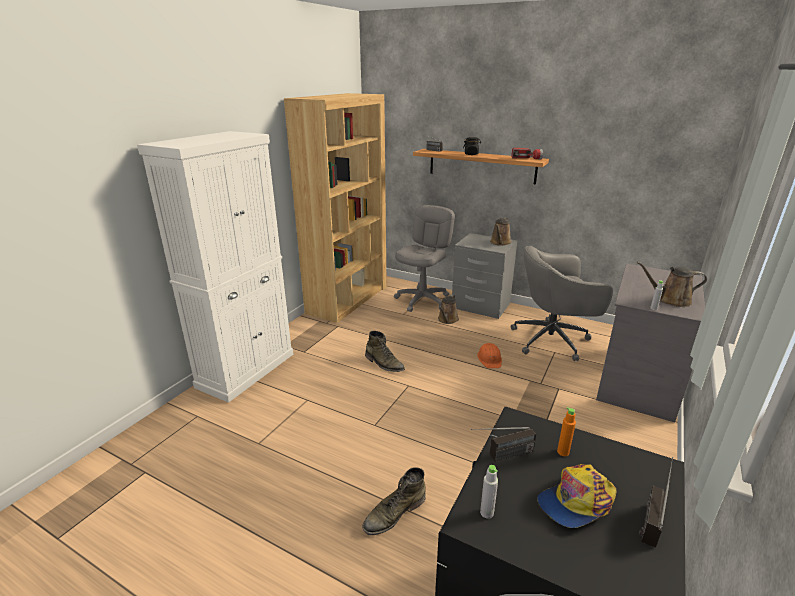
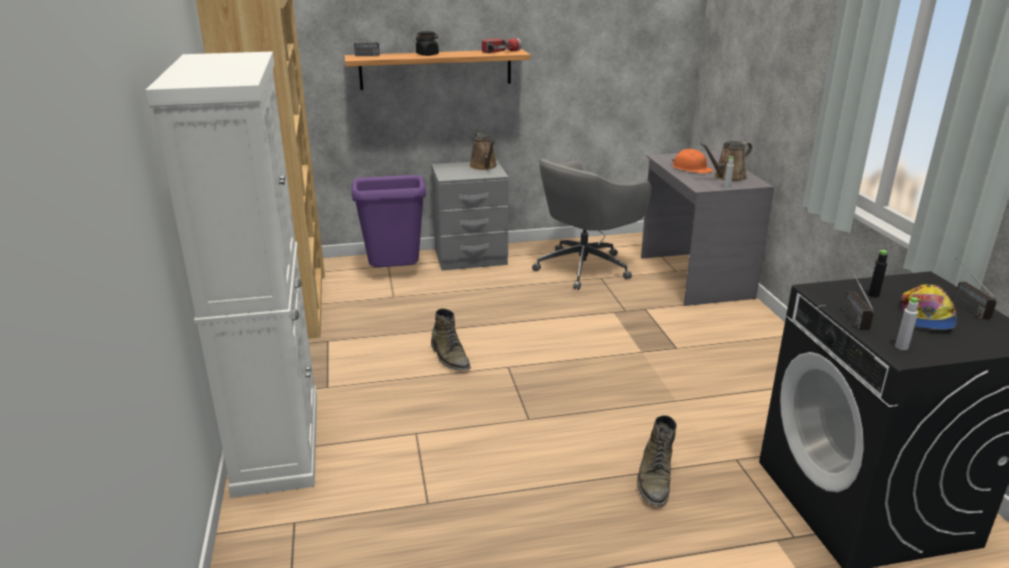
camera: 40 degrees left, 0 degrees up
green boot [365,331,405,372] -> green boot turned 60 degrees clockwise [431,308,471,371]
grey office chair [394,205,455,312] -> purple trash can [352,175,426,267]
brown watering can [438,295,459,324] -> none
radio [471,427,536,462] -> radio turned 150 degrees clockwise [843,267,874,330]
orange hard hat [477,343,502,368] -> orange hard hat moved to [672,149,713,174]
orange bottle [557,407,576,456] -> black bottle [868,250,887,298]

